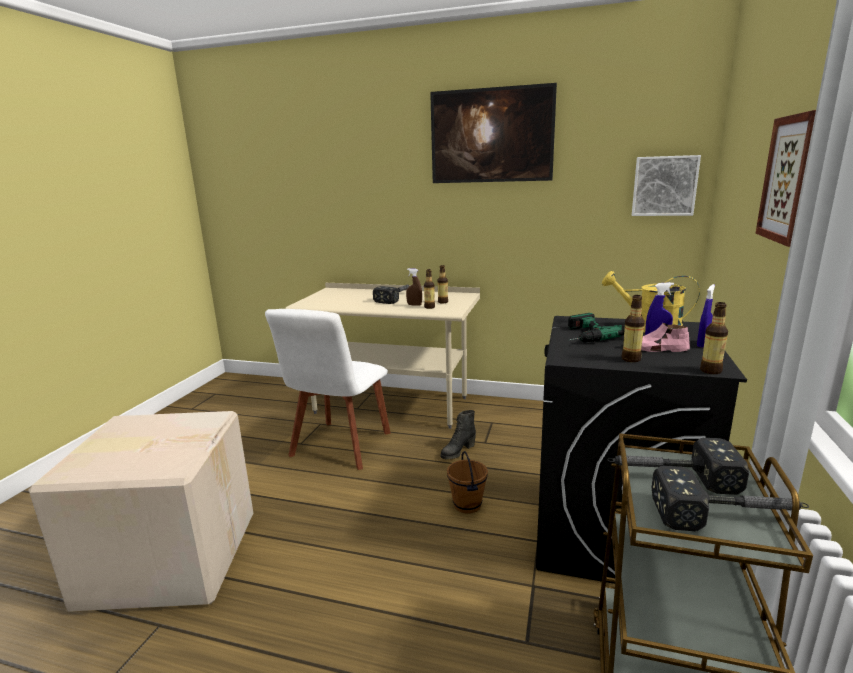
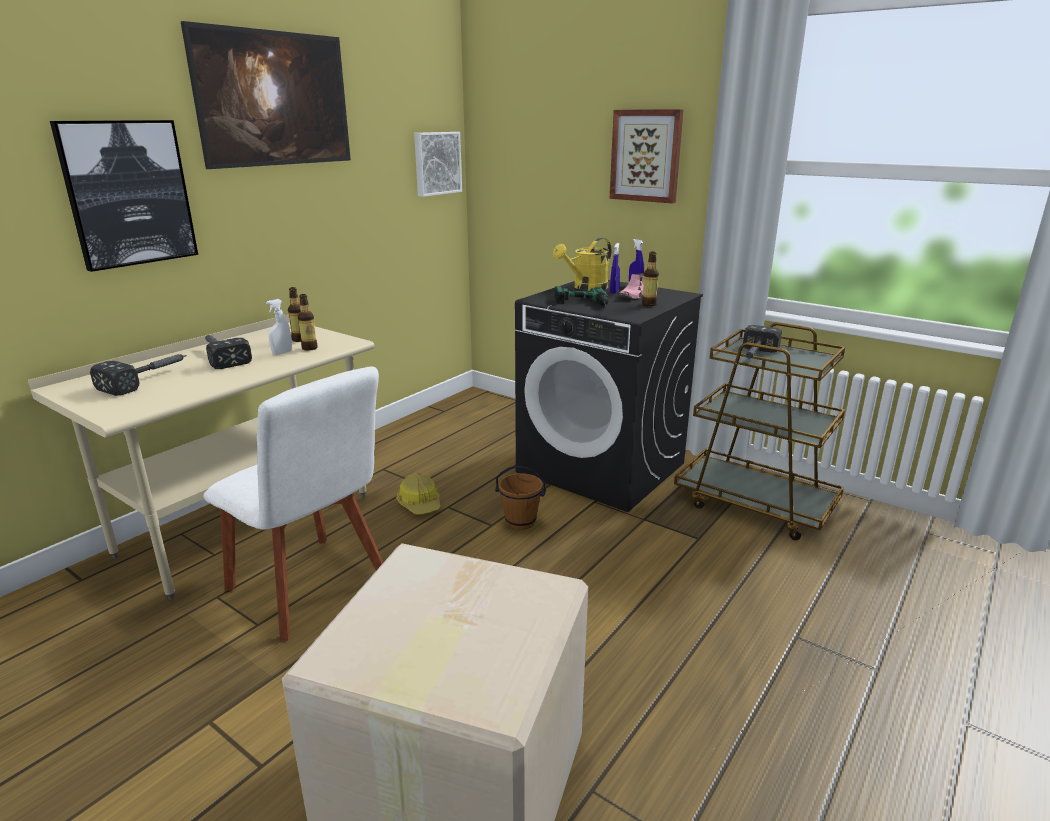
camera: 70 degrees left, 5 degrees up
brown spray bottle [406,268,422,306] -> white spray bottle [266,299,292,355]
black boot [440,410,476,459] -> hard hat [396,473,441,514]
hammer [652,466,809,531] -> hammer moved to [90,354,187,396]
bottle [700,302,728,374] -> none
none -> picture [50,120,198,272]

